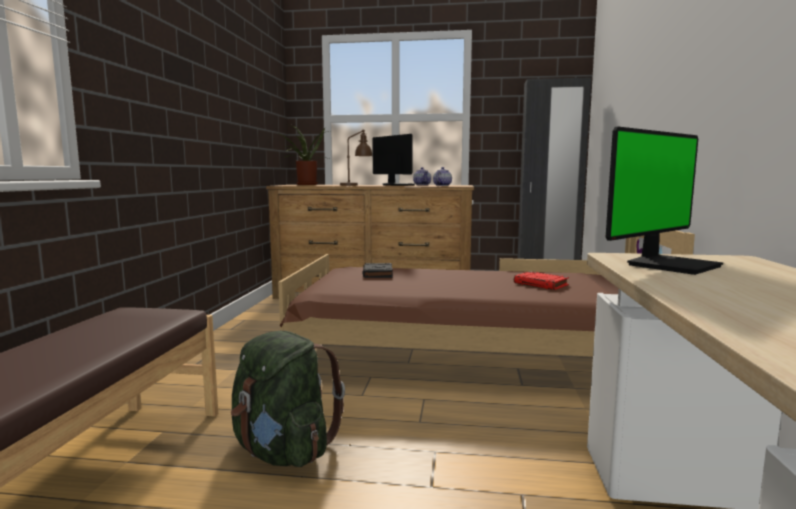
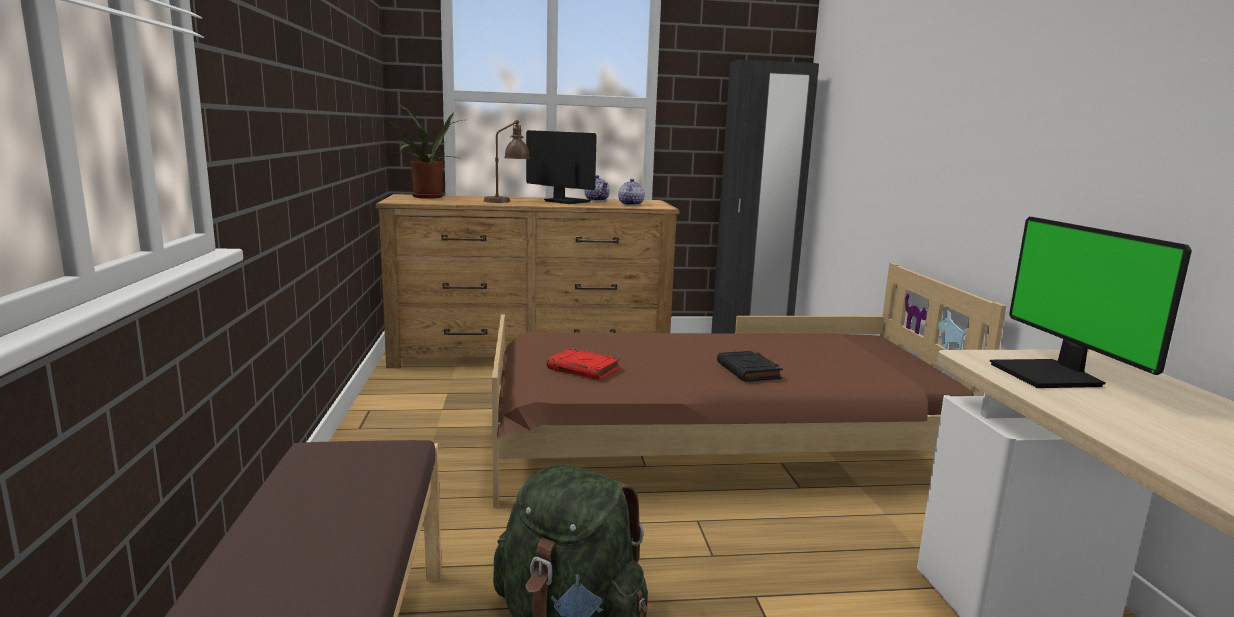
camera: 15 degrees left, 5 degrees up
black book [363,263,393,278] -> black book moved to [717,351,783,382]
red book [514,271,569,290] -> red book moved to [547,348,620,380]
monitor [606,127,723,275] -> monitor turned 135 degrees clockwise [990,217,1192,388]

